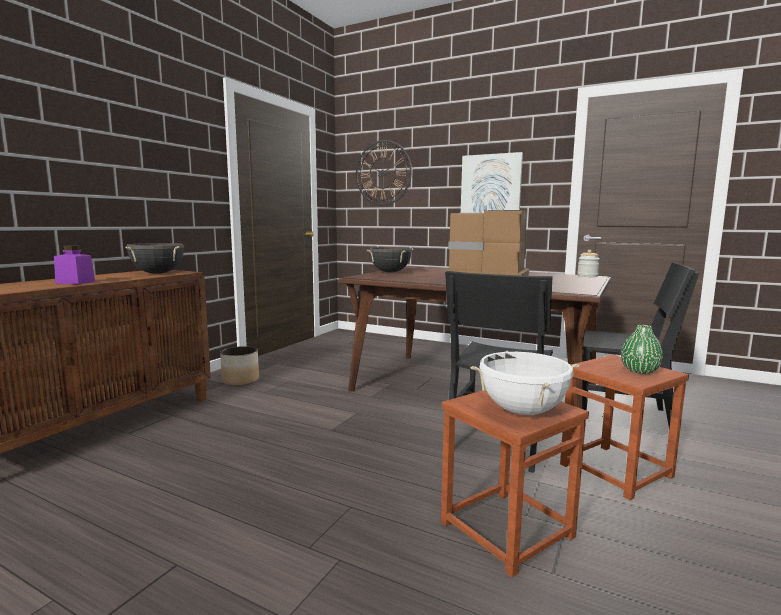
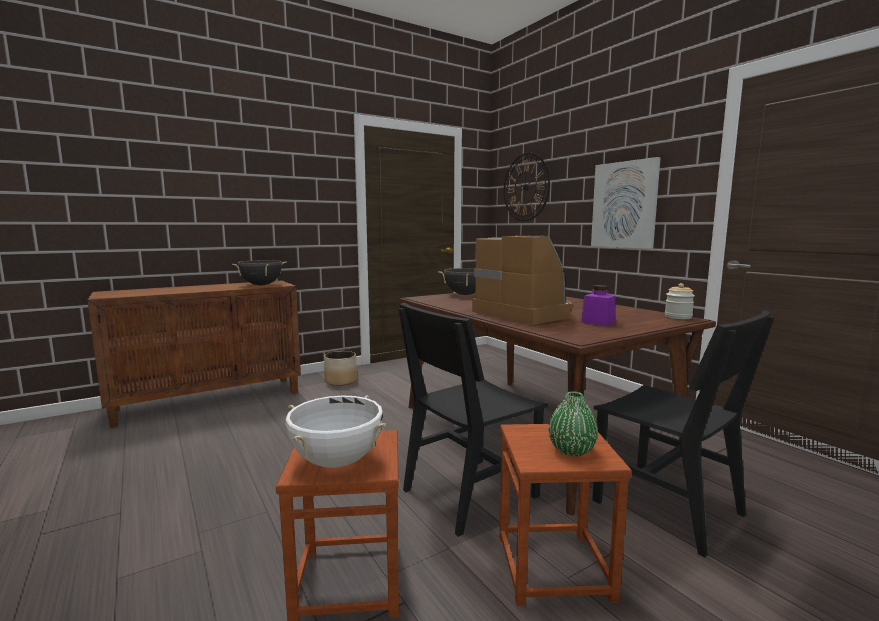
camera: 30 degrees right, 0 degrees up
purple jar [54,245,95,285] -> purple jar moved to [581,285,615,326]

